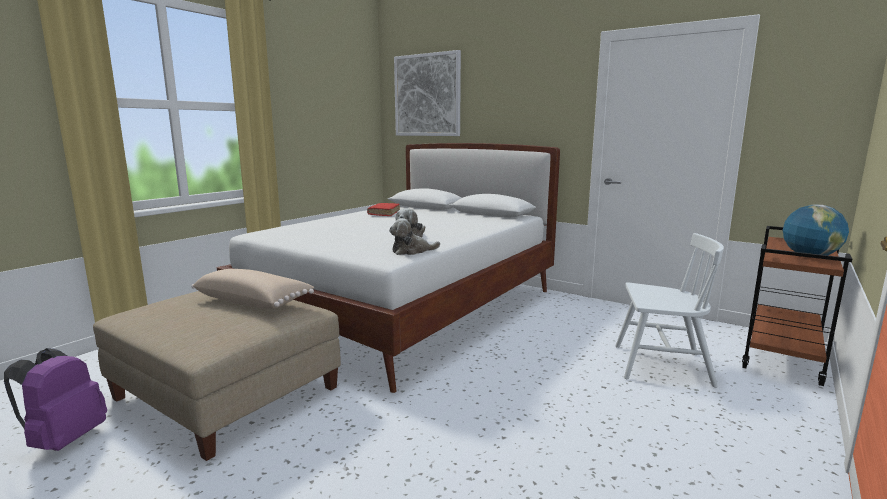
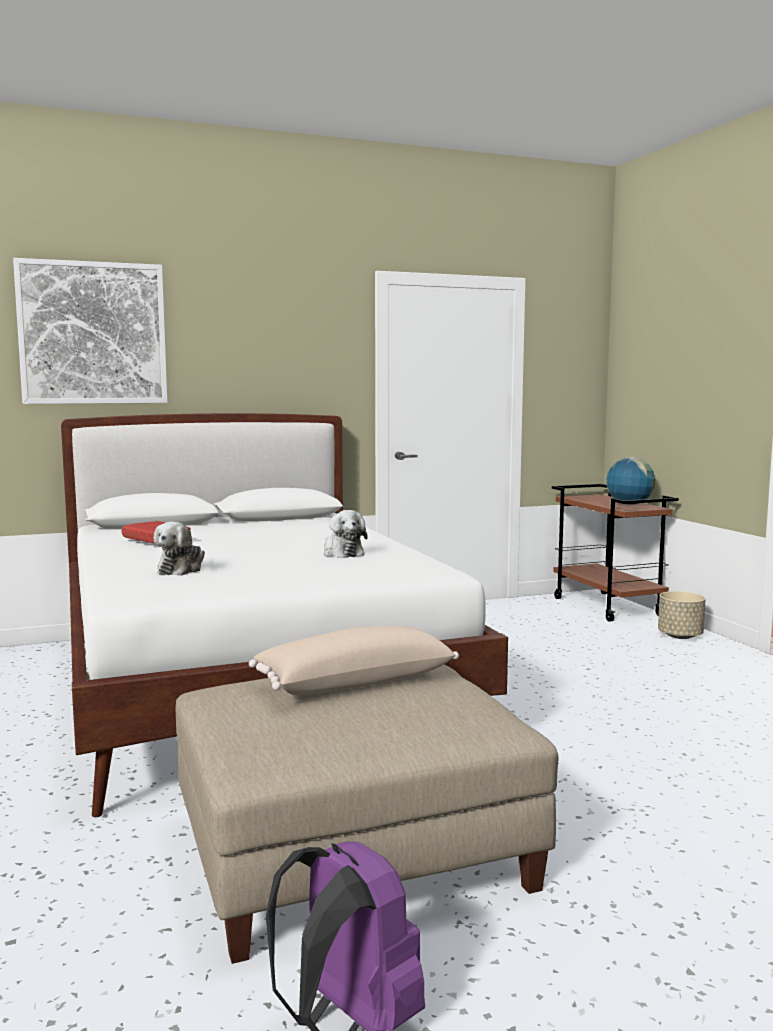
camera: 55 degrees left, 5 degrees down
plush toy [389,218,440,255] -> plush toy moved to [154,522,205,576]
white chair [615,233,724,388] -> none
none -> beige planter [658,591,706,639]

